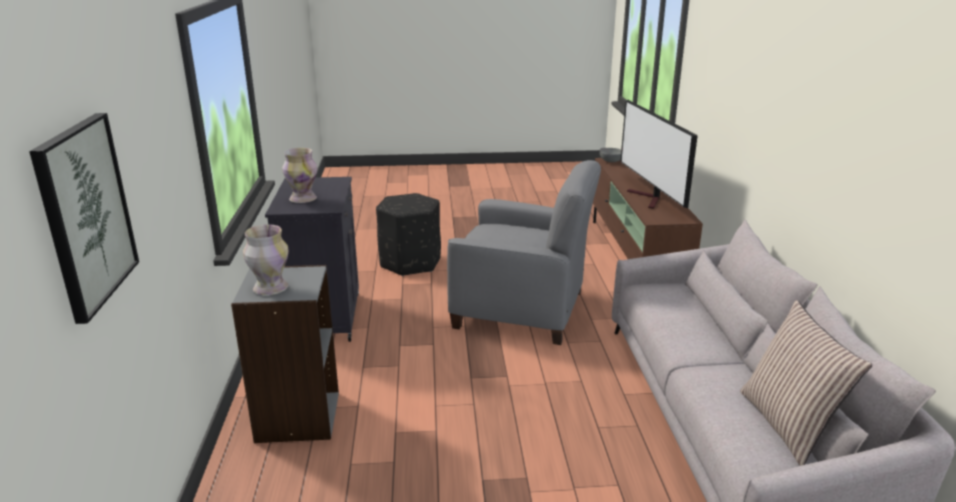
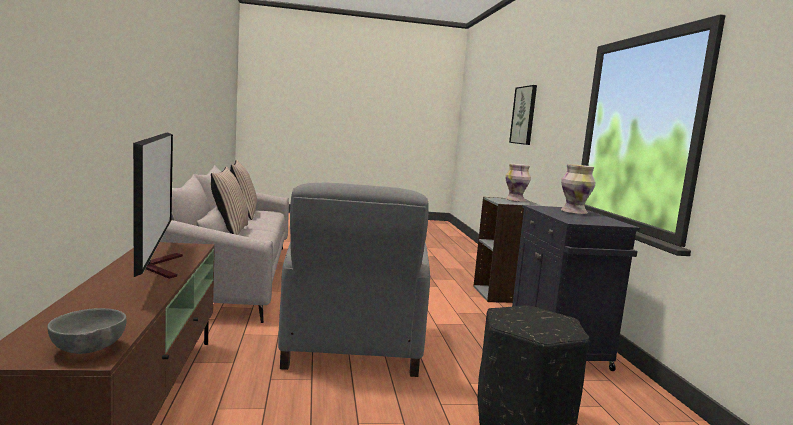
camera: 175 degrees right, 15 degrees down
grey armchair [447,160,601,345] -> grey armchair turned 105 degrees counterclockwise [278,182,430,377]
none -> pillow [211,167,248,235]

